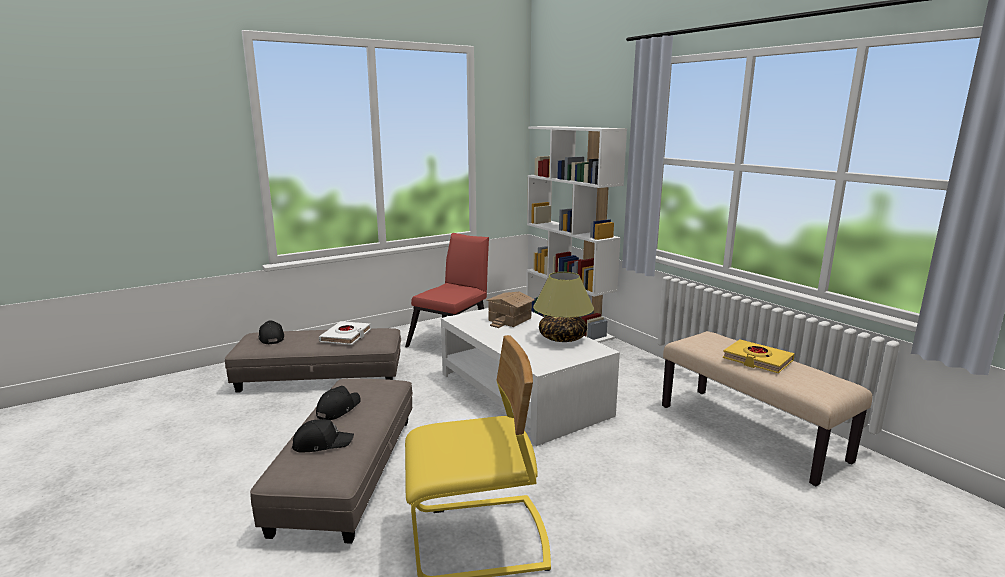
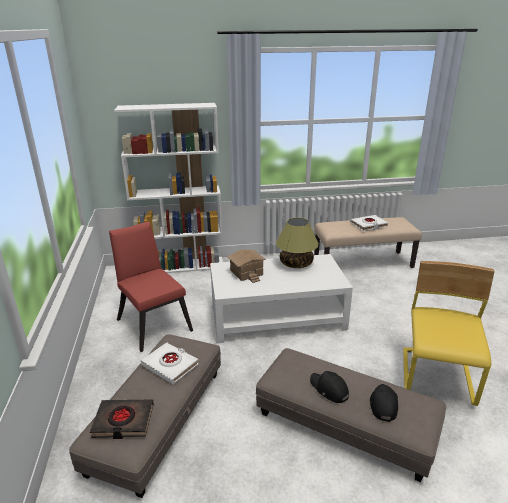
camera: 65 degrees left, 10 degrees up
black cap [259,320,284,344] -> black book [90,399,154,439]
yellow book [723,339,795,373] -> white book [350,215,388,231]

